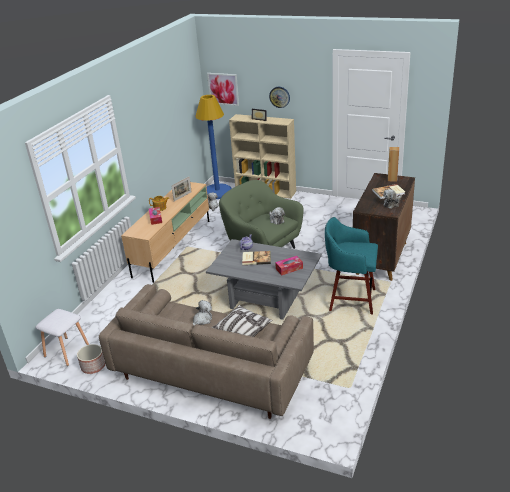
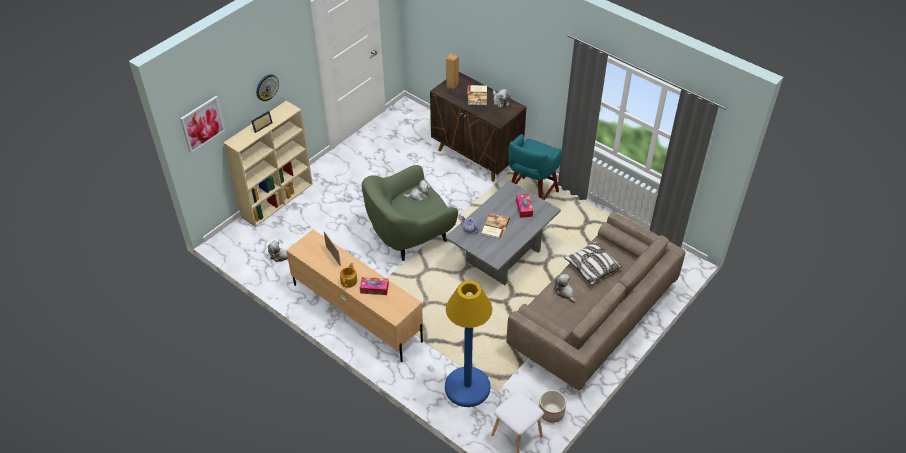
camera: 75 degrees left, 15 degrees up
blue floor lamp [195,95,232,199] -> blue floor lamp moved to [445,281,492,407]

